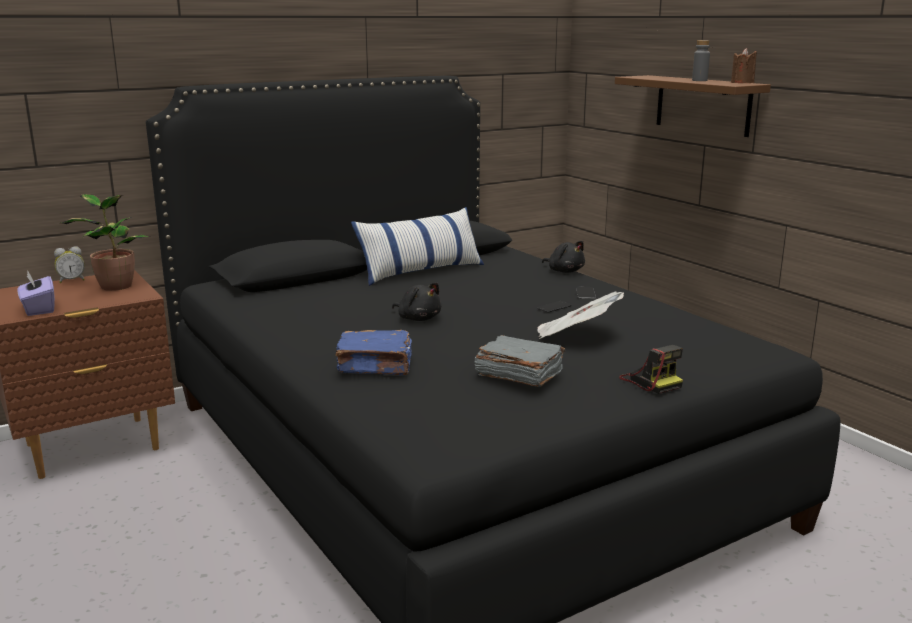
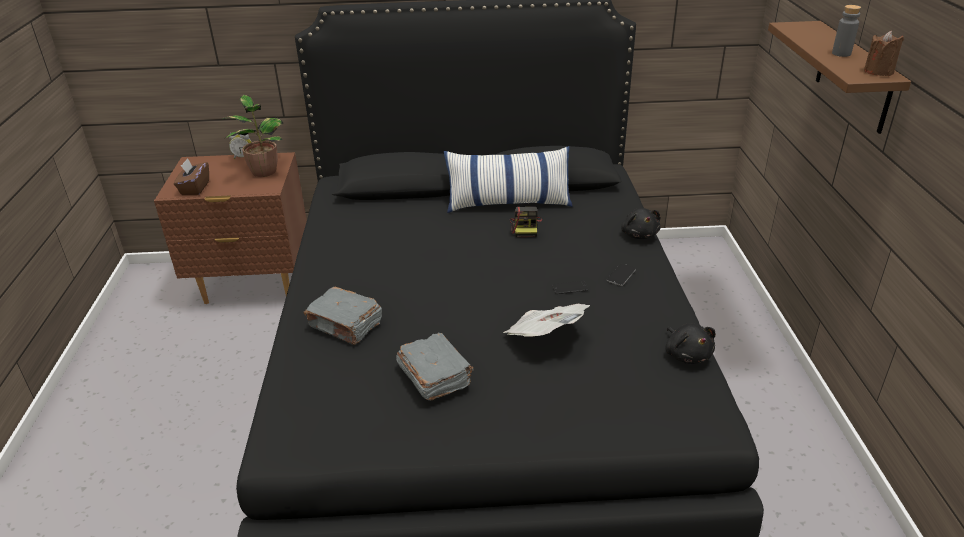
camera: 30 degrees right, 15 degrees up
purple tissue box [17,272,55,316] -> brown tissue box [174,158,209,195]
blue book [335,330,412,375] -> grey book [304,287,382,345]
black plush toy [392,282,441,321] -> black plush toy moved to [666,323,716,364]
camera [619,345,683,394] -> camera moved to [510,207,542,237]

